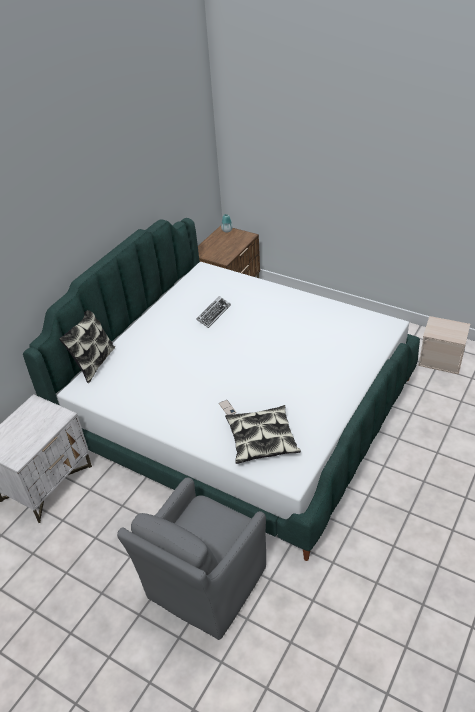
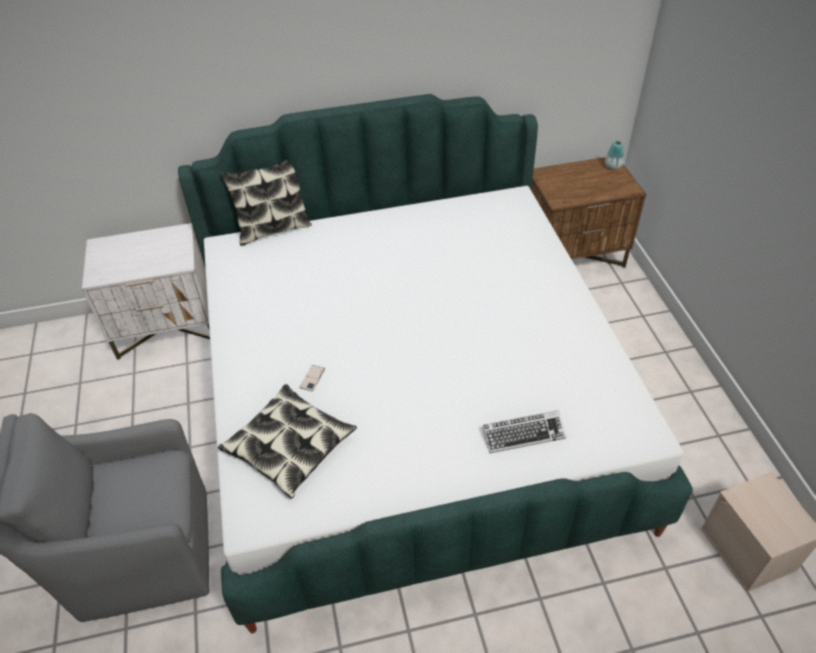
camera: 45 degrees right, 5 degrees up
keyboard [196,296,231,328] -> keyboard moved to [483,410,566,453]

